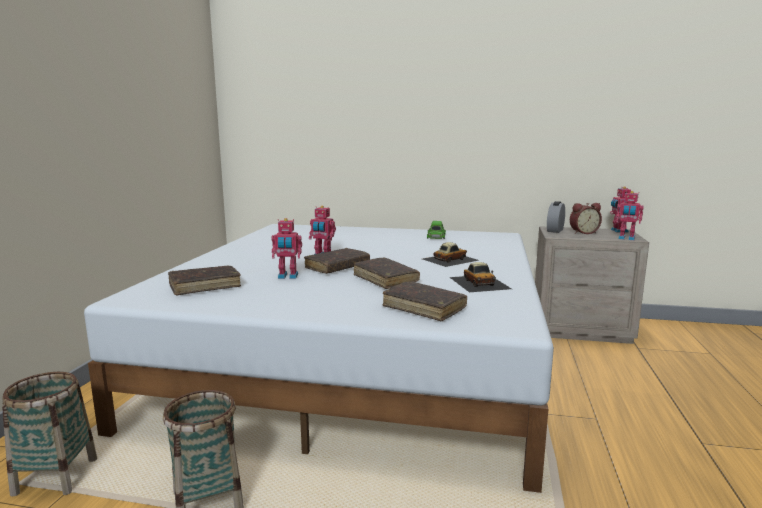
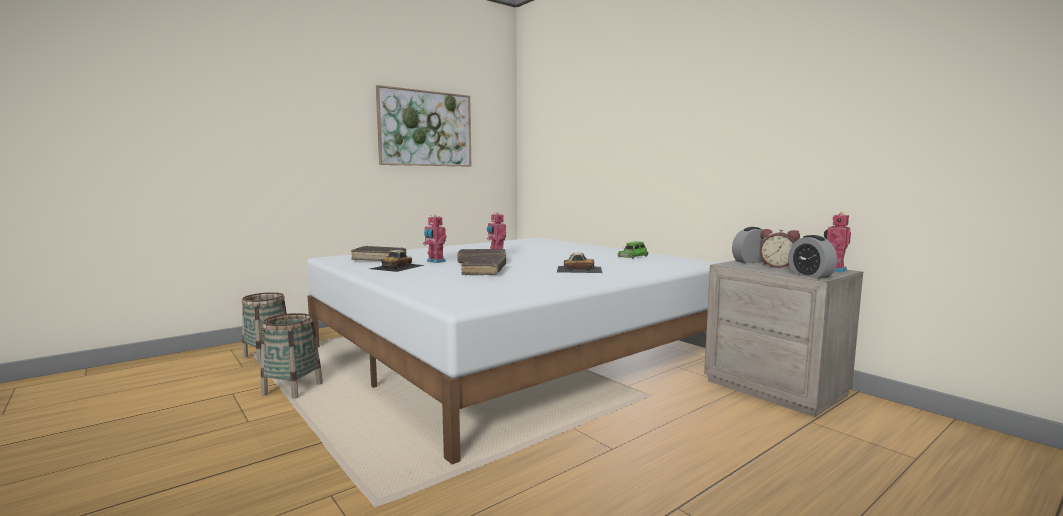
camera: 40 degrees right, 5 degrees down
brown book [382,281,467,321] -> none
toy car [450,262,512,292] -> toy car moved to [370,250,424,272]
toy robot [616,191,644,240] -> alarm clock [788,235,837,279]
none -> picture [376,85,471,167]

